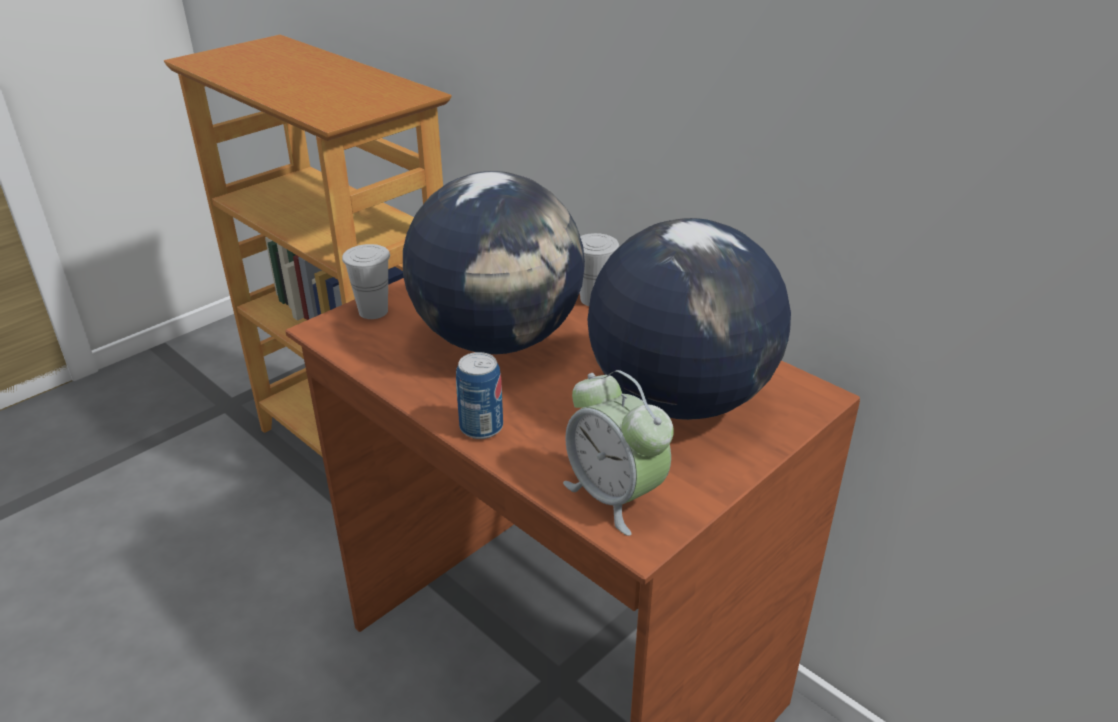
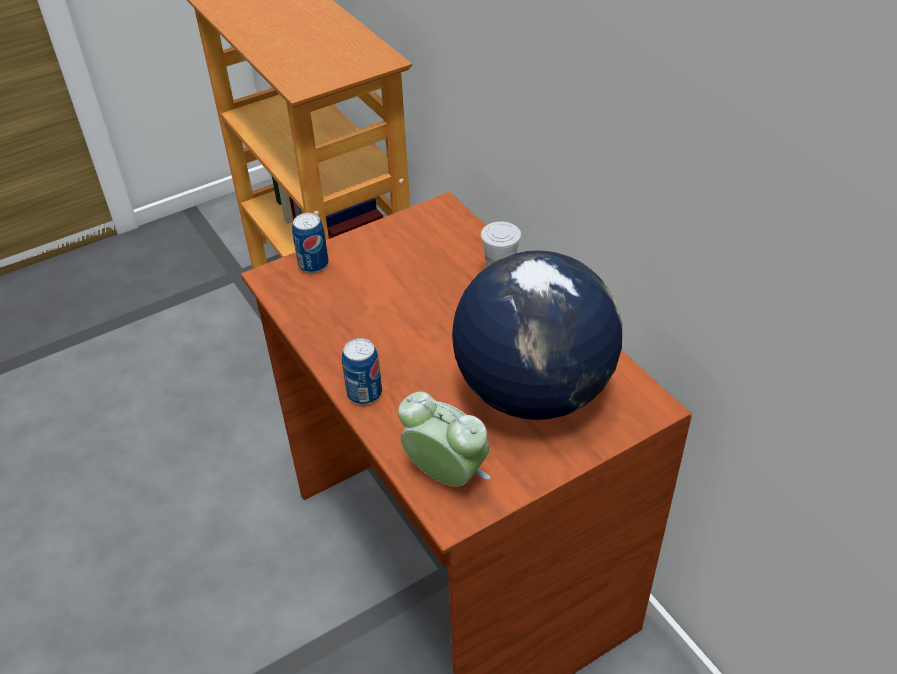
camera: 15 degrees right, 10 degrees up
white cup [342,244,390,319] -> can [292,213,329,273]
globe [403,171,585,354] -> none
alarm clock [563,370,674,536] -> alarm clock turned 150 degrees clockwise [398,392,491,487]

